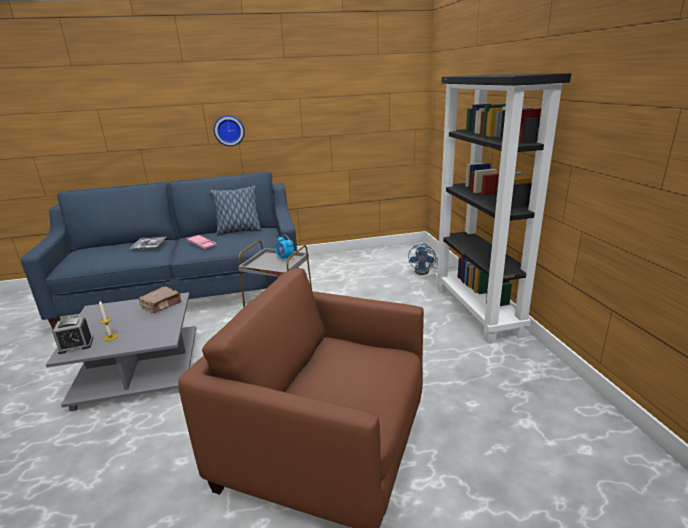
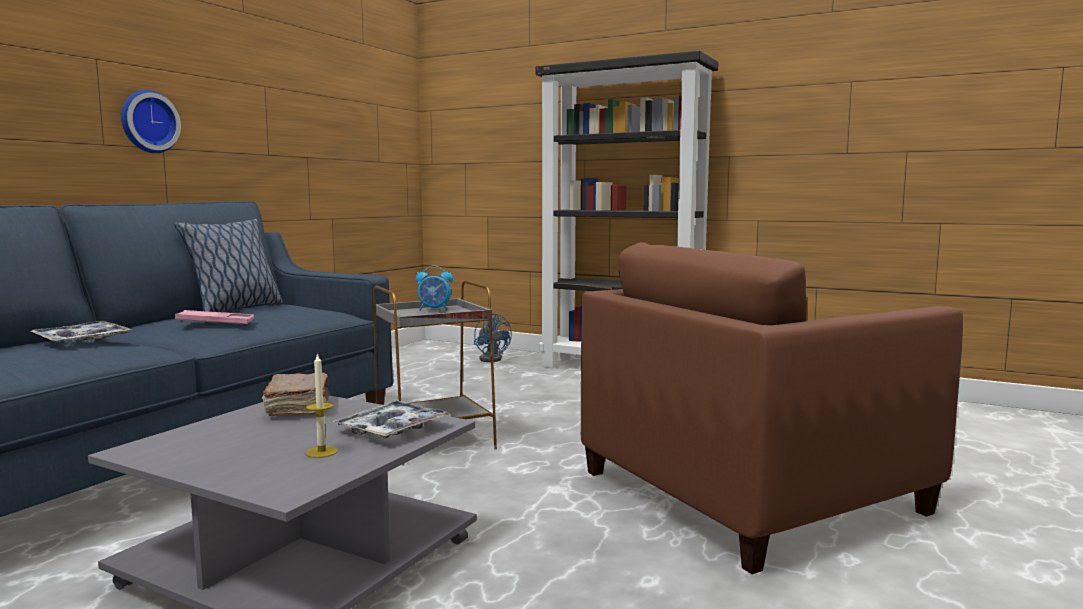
camera: 50 degrees left, 15 degrees down
alarm clock [52,317,93,354] -> none
none -> tray [332,401,451,438]

